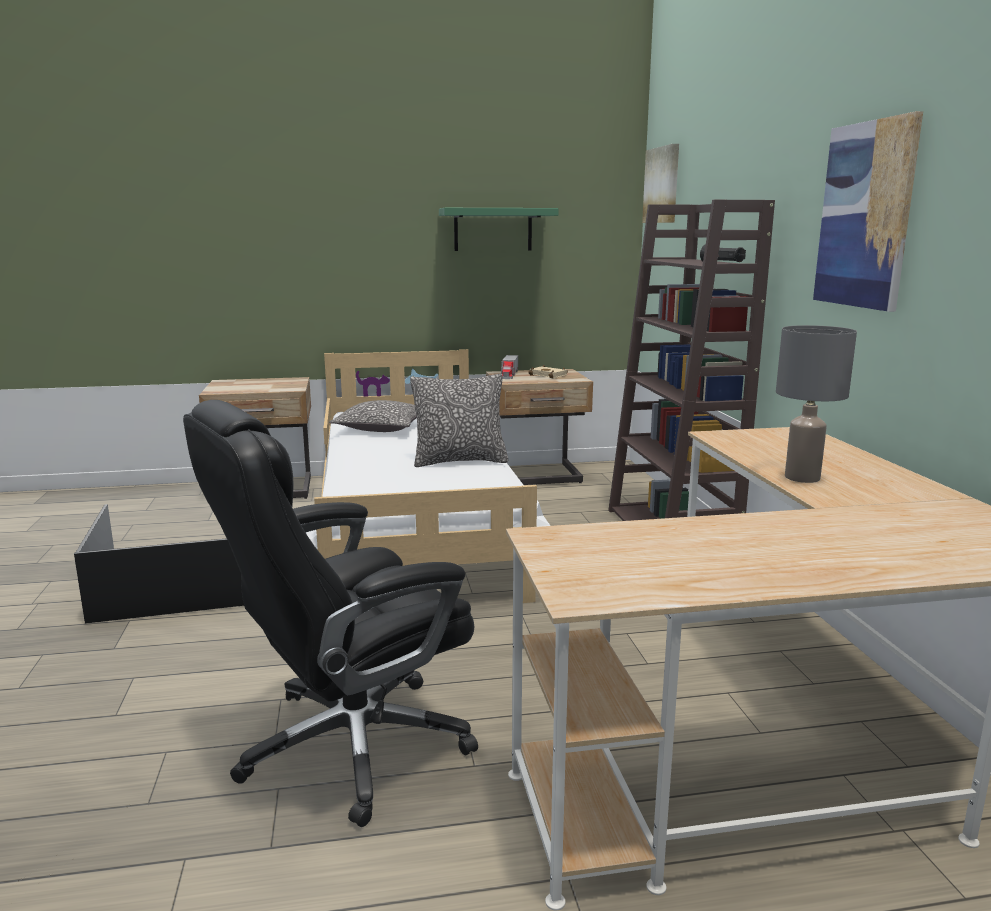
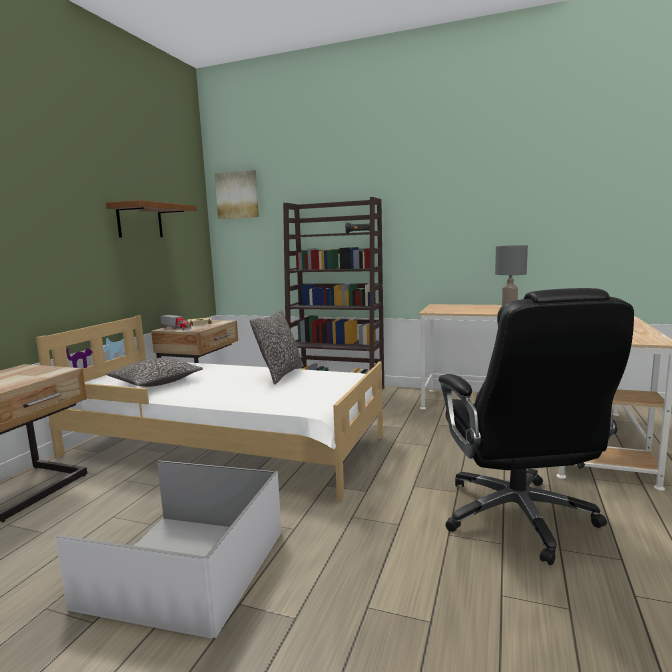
camera: 60 degrees left, 5 degrees down
black storage box [74,504,244,624] -> white storage box [55,460,281,639]
green shelf [439,208,559,251] -> brown shelf [106,200,197,237]
picture [813,111,923,312] -> none

